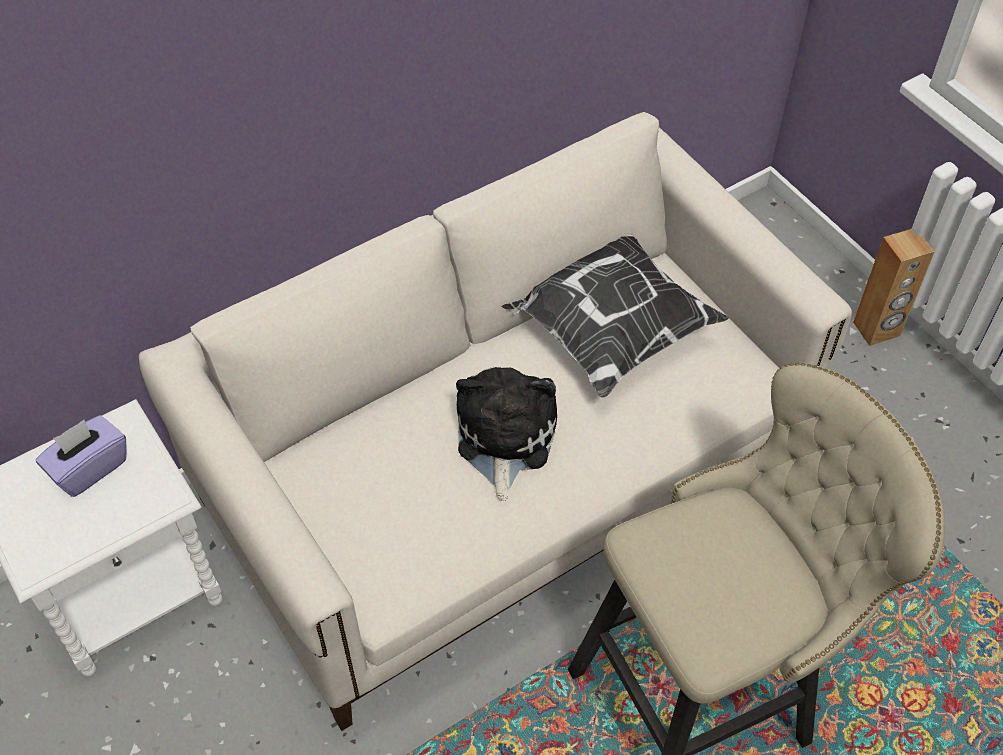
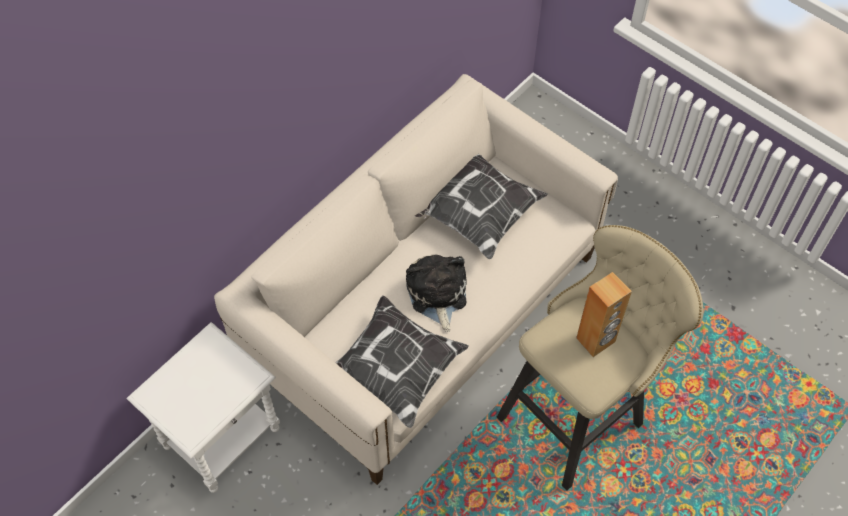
camera: 15 degrees left, 5 degrees up
purple tissue box [36,415,127,497] -> none
brown speaker [853,229,935,346] -> brown speaker moved to [576,272,632,357]
none -> pillow [335,295,469,428]

